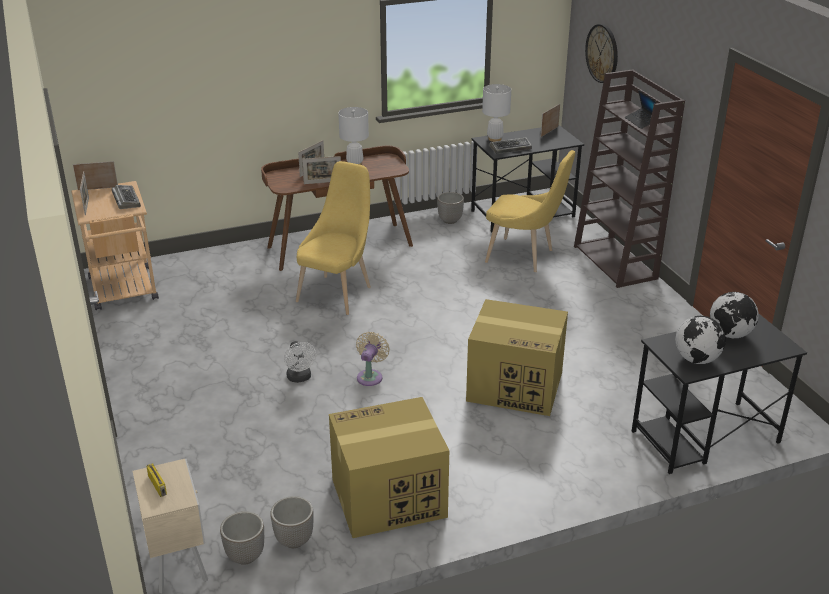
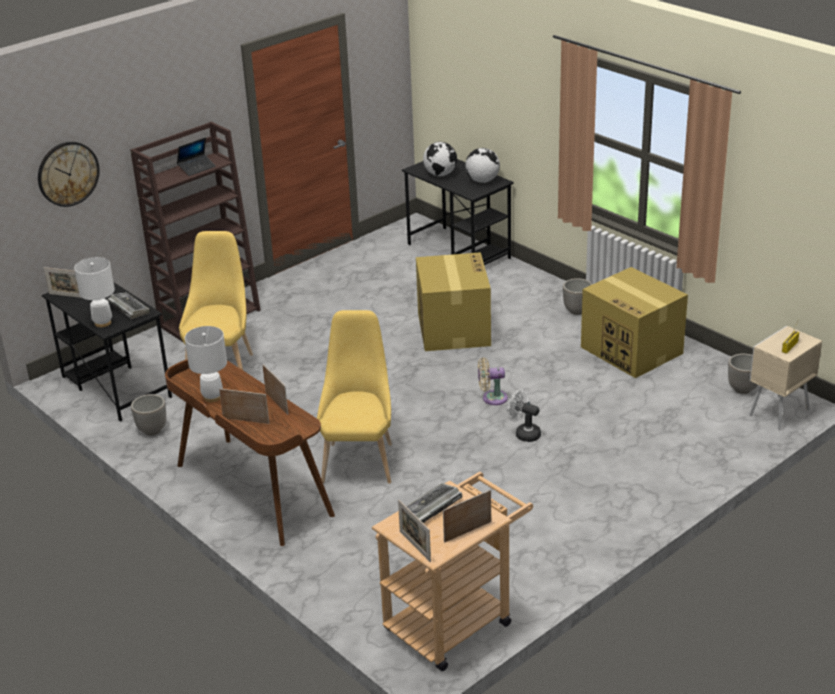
camera: 110 degrees left, 0 degrees up
planter [270,496,313,548] -> planter moved to [563,278,592,315]
white fan [284,341,316,383] -> white fan turned 105 degrees counterclockwise [507,390,541,442]
yellow chair [296,161,371,315] -> yellow chair turned 90 degrees clockwise [317,310,392,484]

